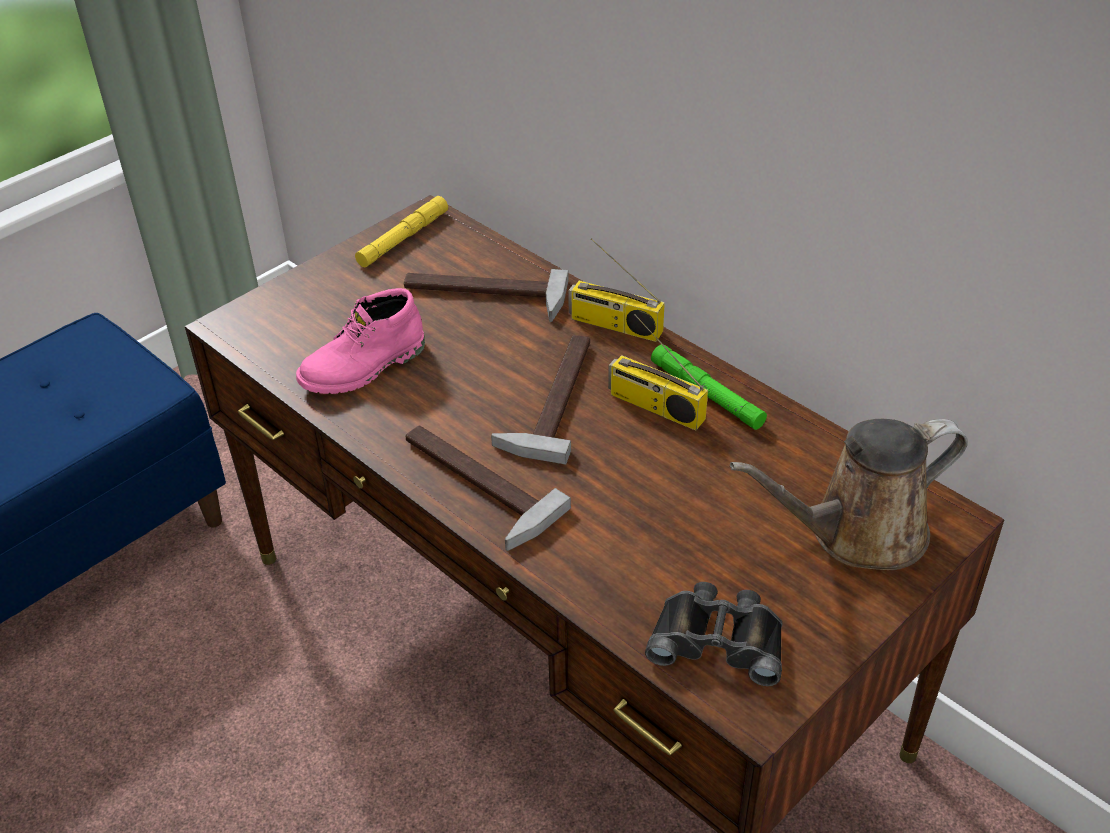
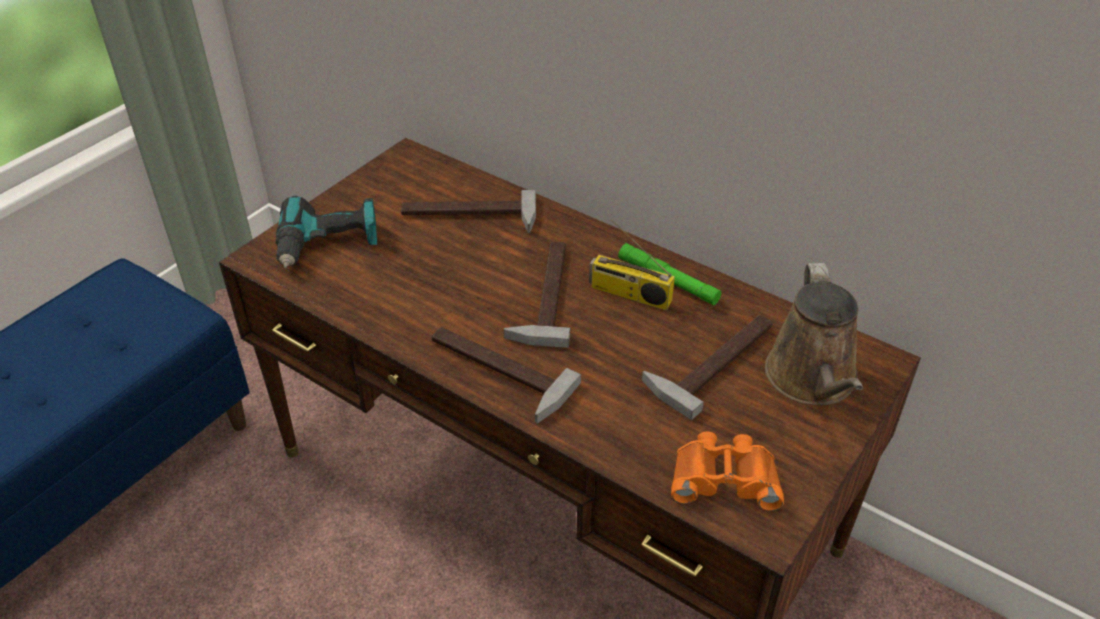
camera: 10 degrees left, 0 degrees up
pink boot [296,288,425,394] -> none
yellow flashlight [355,196,448,267] -> none
radio [568,238,665,342] -> none
black binoculars [645,582,782,686] -> orange binoculars [671,432,784,511]
brown watering can [730,419,968,570] -> brown watering can turned 60 degrees counterclockwise [765,263,863,405]
none -> power drill [276,196,377,268]
none -> hammer [642,315,773,420]

